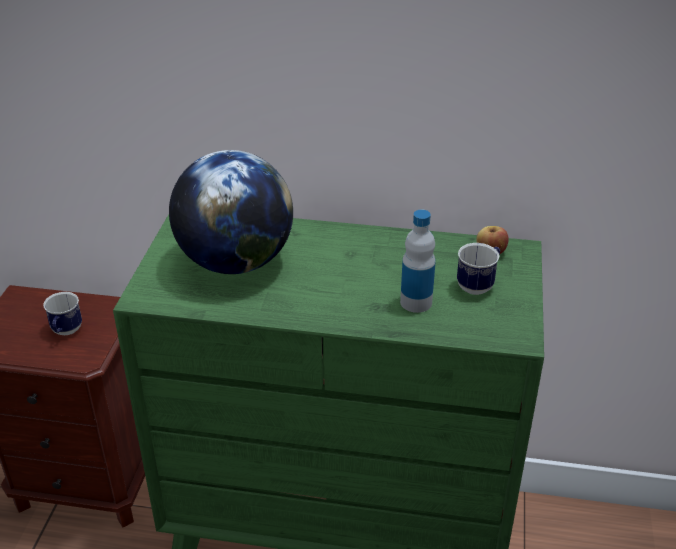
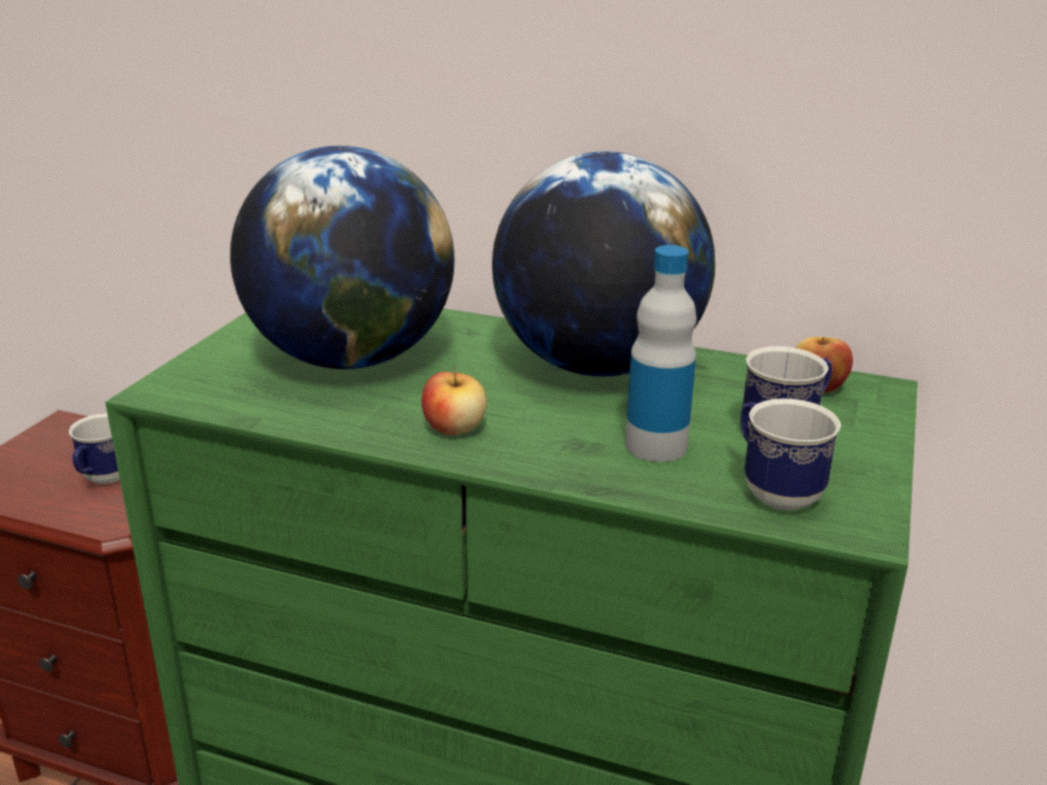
camera: 10 degrees right, 10 degrees down
none -> apple [422,366,487,436]
none -> globe [492,151,715,377]
none -> mug [740,399,841,510]

